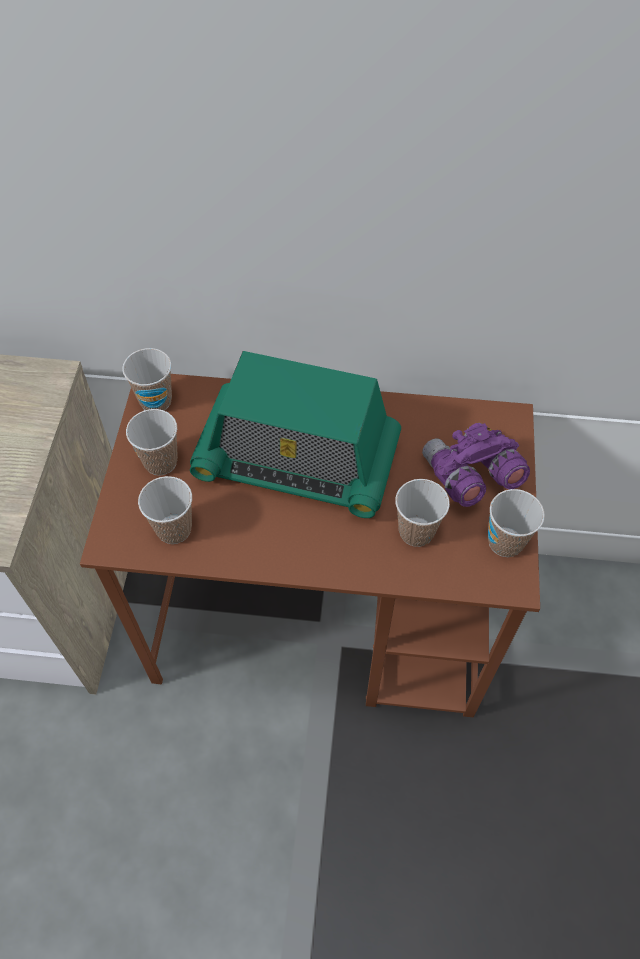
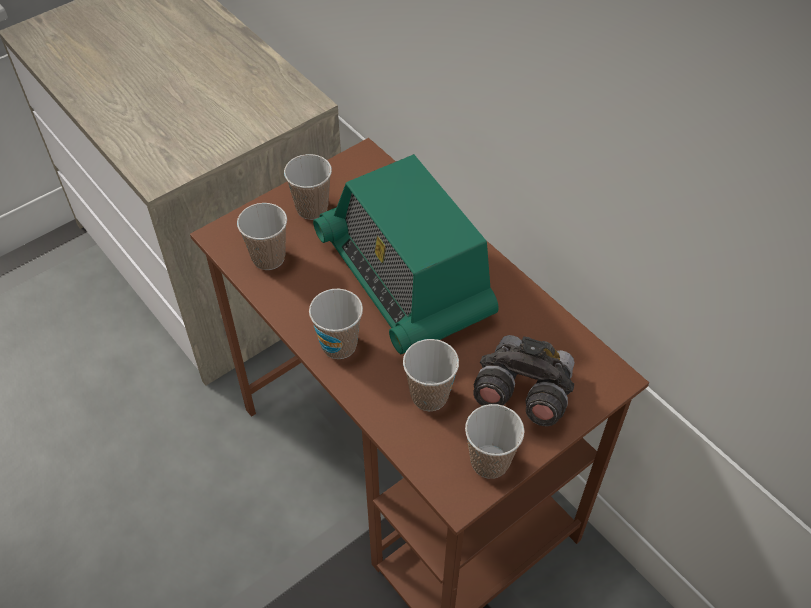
camera: 45 degrees right, 5 degrees down
cup [122,348,172,410] -> cup moved to [309,289,363,359]
purple binoculars [422,423,530,507] -> grey binoculars [473,335,575,426]

